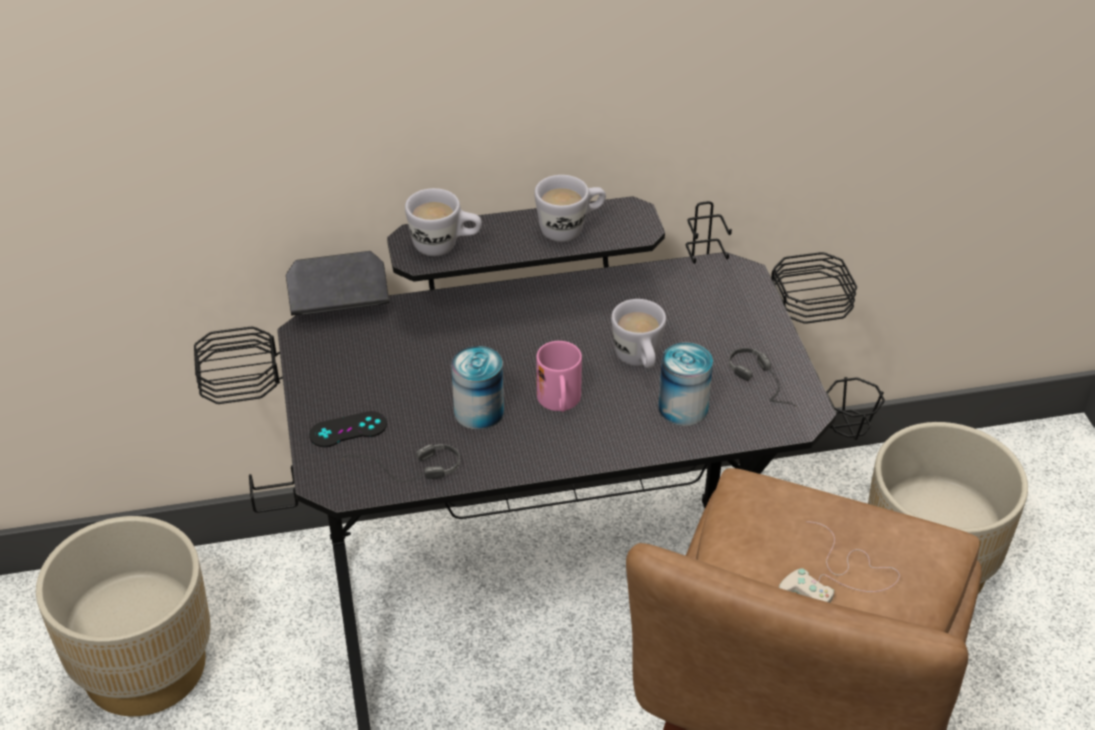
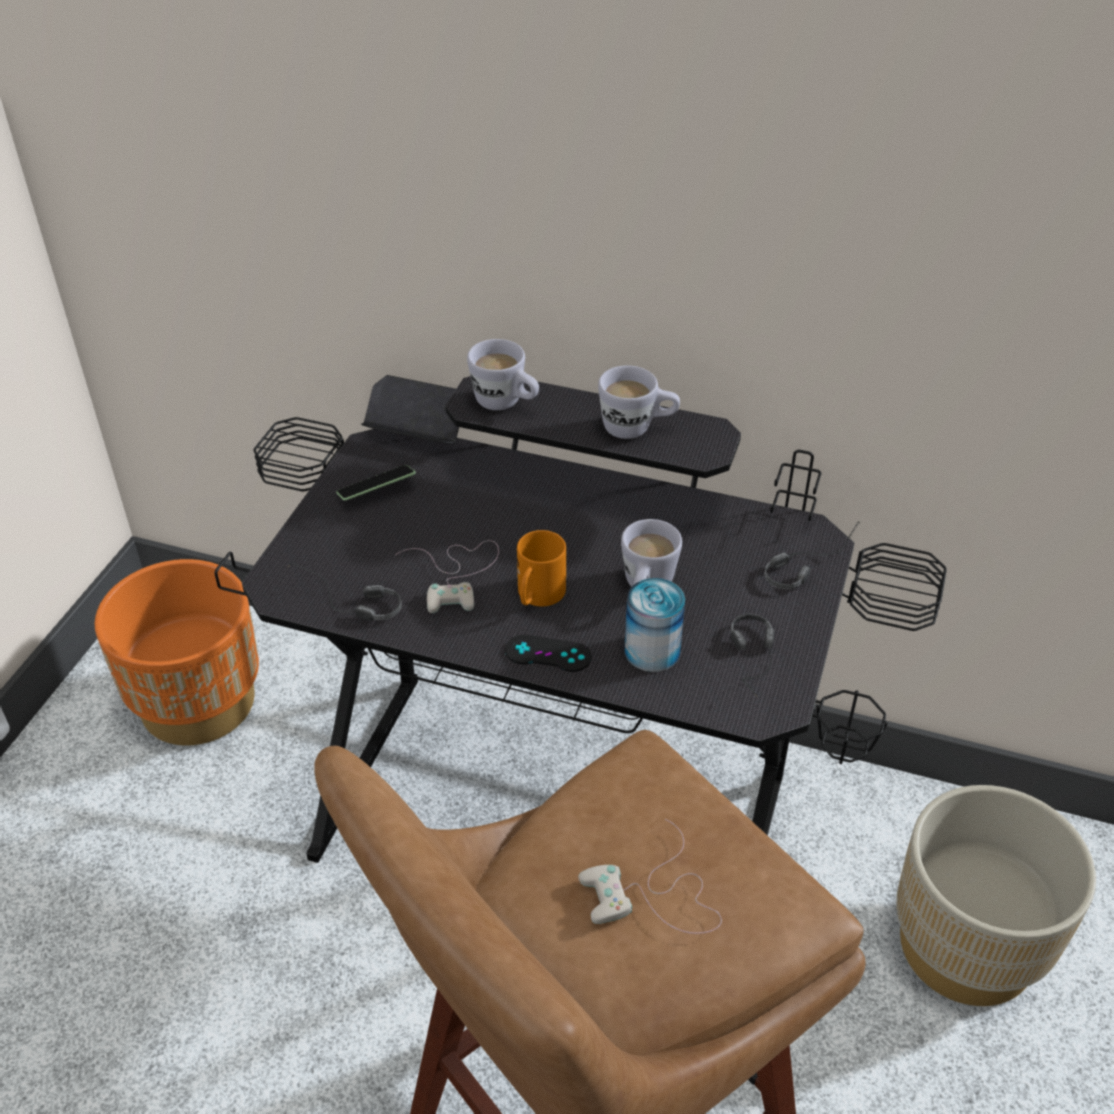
camera: 30 degrees right, 0 degrees up
beige planter [36,516,211,716] -> orange planter [95,559,259,745]
black game controller [309,411,387,447] -> black game controller moved to [505,635,591,672]
can [451,346,504,430] -> white game controller [394,540,499,613]
pink mug [536,341,582,412] -> orange mug [517,530,566,606]
none -> phone [336,465,416,501]
none -> headphones [765,521,860,589]

